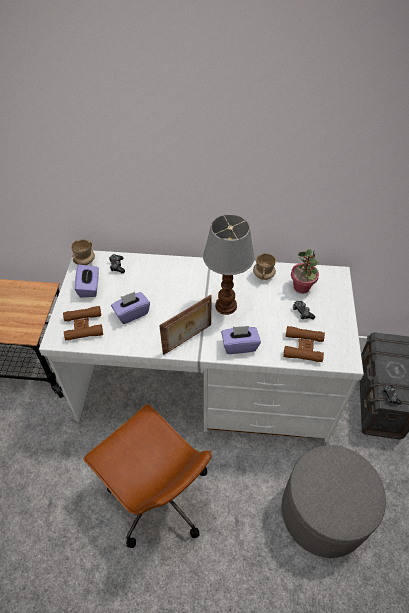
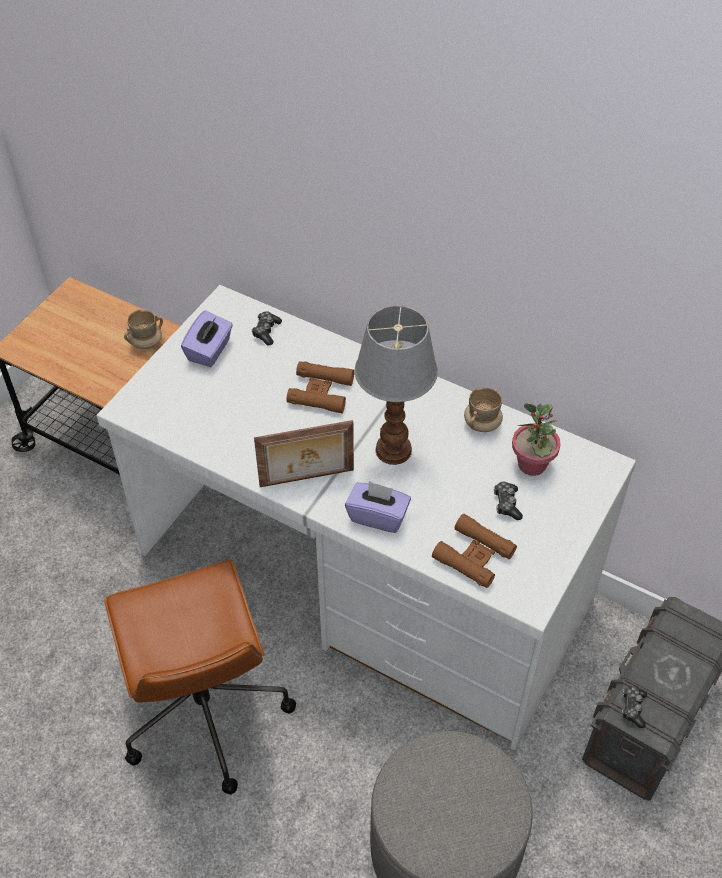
camera: 25 degrees right, 0 degrees up
brown binoculars [63,306,103,340] -> brown binoculars moved to [286,361,354,413]
beige mug [71,239,95,265] -> beige mug moved to [124,309,163,349]
purple tissue box [111,292,150,324] -> none

